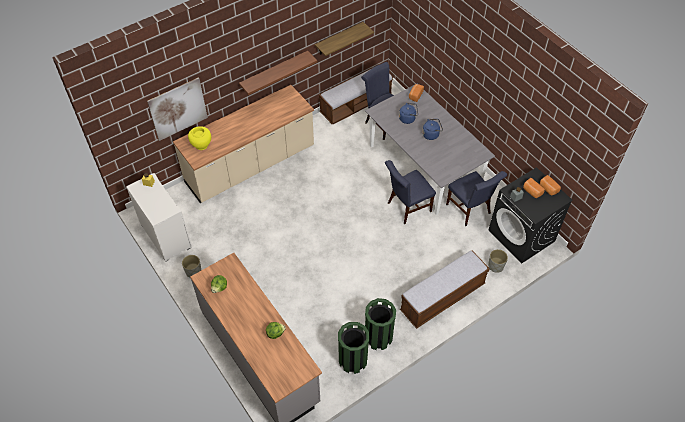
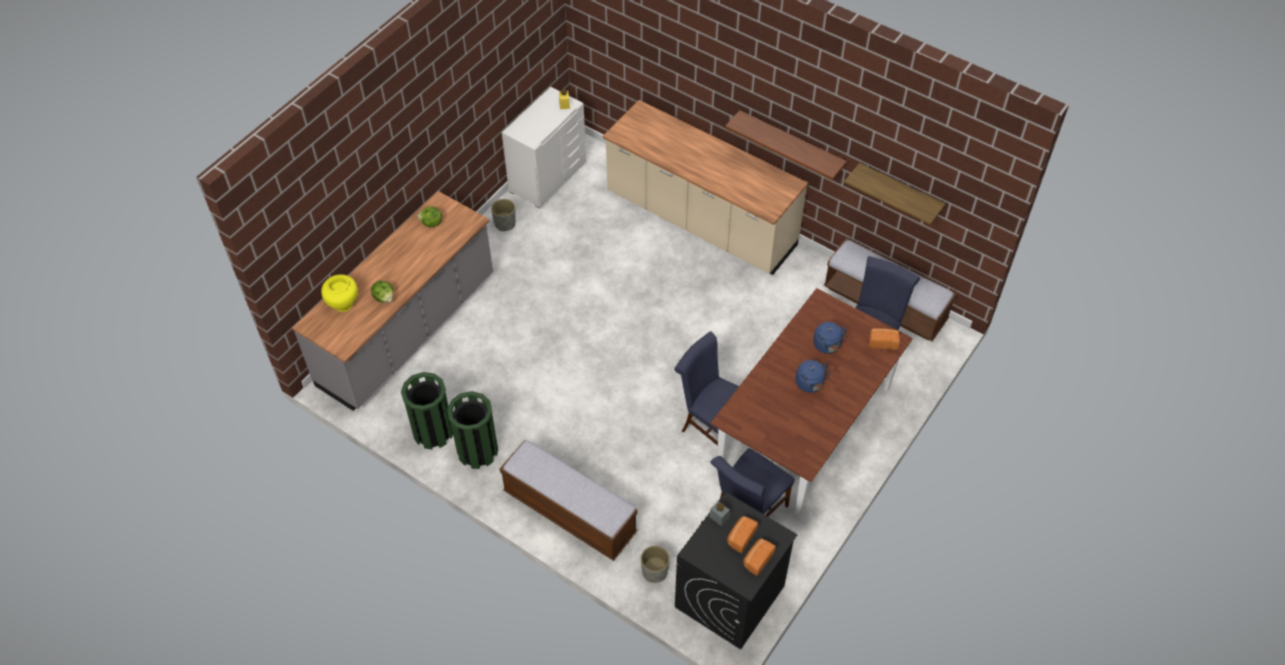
camera: 70 degrees right, 0 degrees up
picture [147,77,208,141] -> none
yellow vase [188,126,211,150] -> yellow vase moved to [321,274,358,312]
grey dining table [365,85,495,215] -> brown dining table [711,288,913,516]

